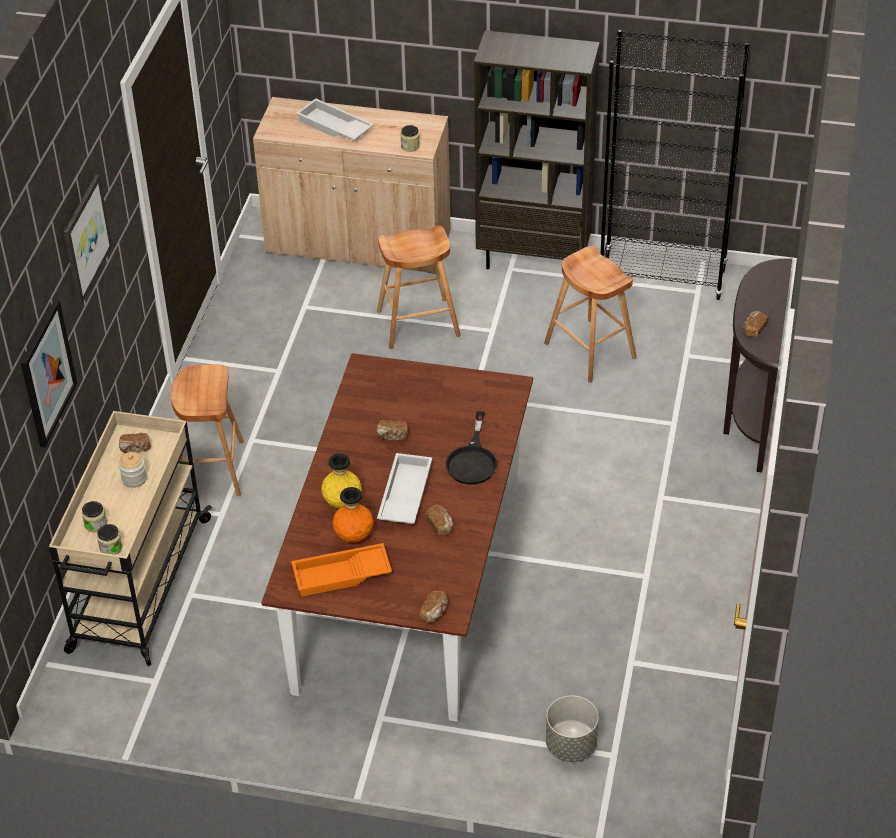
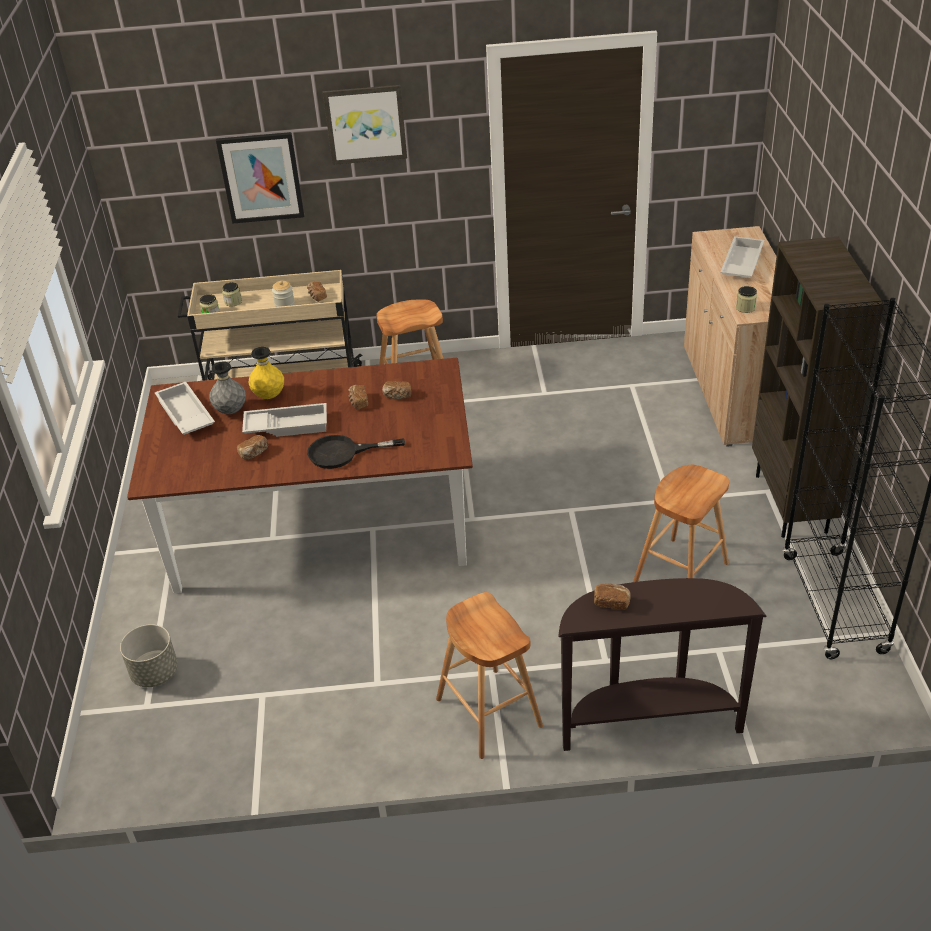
camera: 75 degrees right, 5 degrees down
orange tray [291,543,392,597] -> white tray [155,382,215,435]
orange vase [332,487,374,543] -> grey vase [209,361,246,414]
brown stool [377,226,461,349] -> brown stool moved to [436,592,543,759]
bread [420,591,448,623] -> bread moved to [382,381,411,399]

